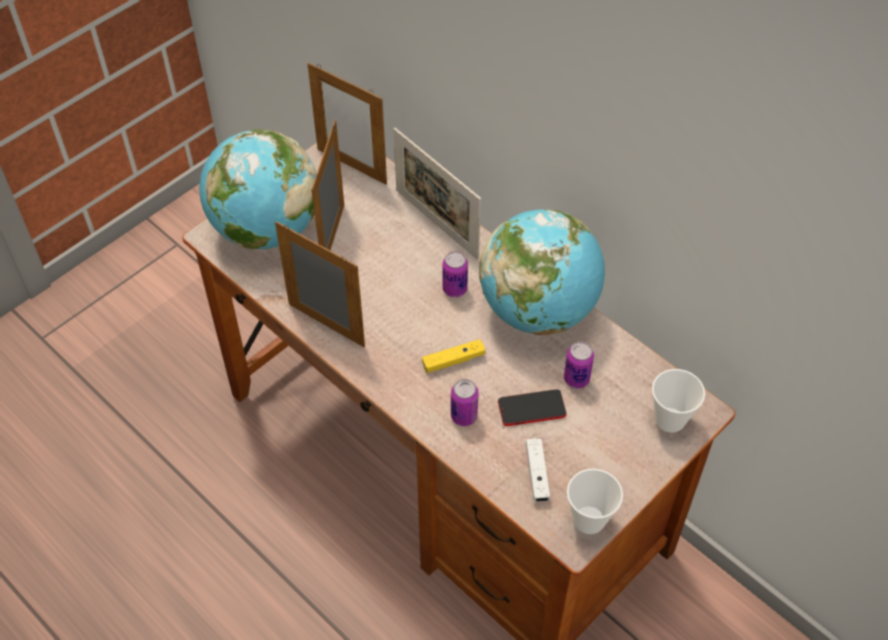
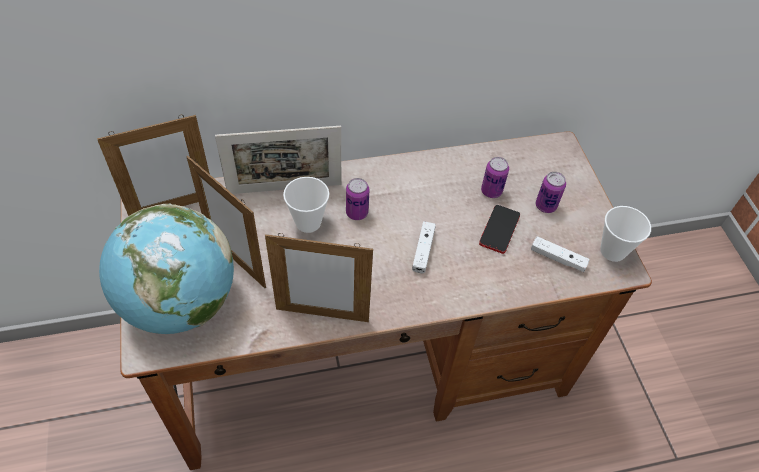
camera: 60 degrees left, 0 degrees up
picture frame [275,221,365,347] -> picture frame turned 150 degrees counterclockwise [265,233,373,322]
yellow game controller [422,339,485,373] -> white game controller [412,221,436,273]
can [451,379,479,426] -> can moved to [536,172,566,213]
globe [479,209,605,335] -> none
cup [652,369,705,432] -> cup moved to [283,177,329,233]

